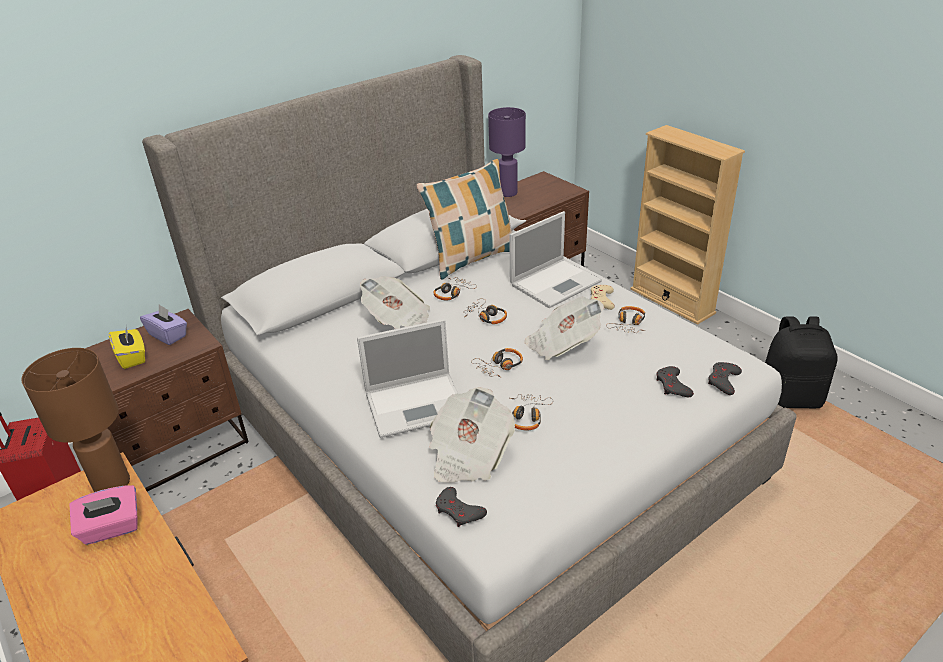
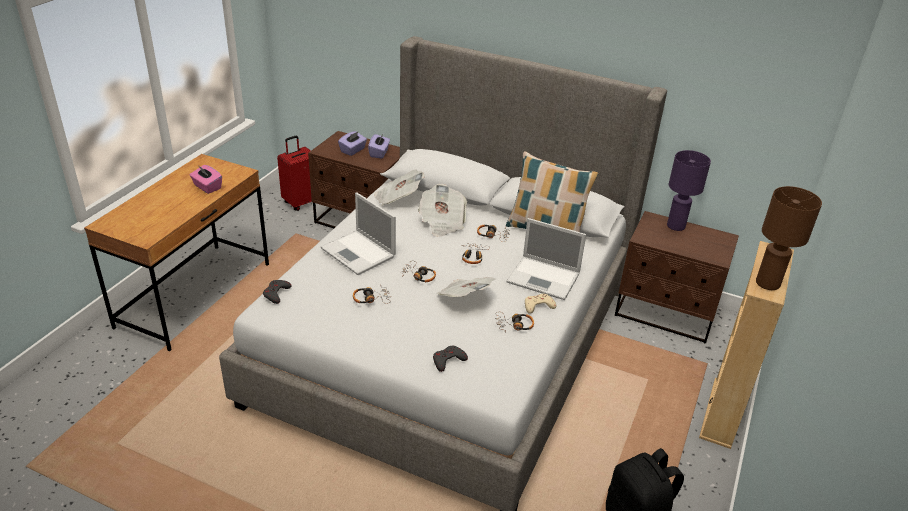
camera: 60 degrees right, 0 degrees up
brown table lamp [21,348,130,492] -> brown table lamp moved to [756,186,822,290]
yellow tissue box [109,327,145,369] -> purple tissue box [338,131,367,156]
newspaper [429,387,515,483] -> newspaper moved to [374,169,425,206]
grey game controller [708,362,742,395] -> none

